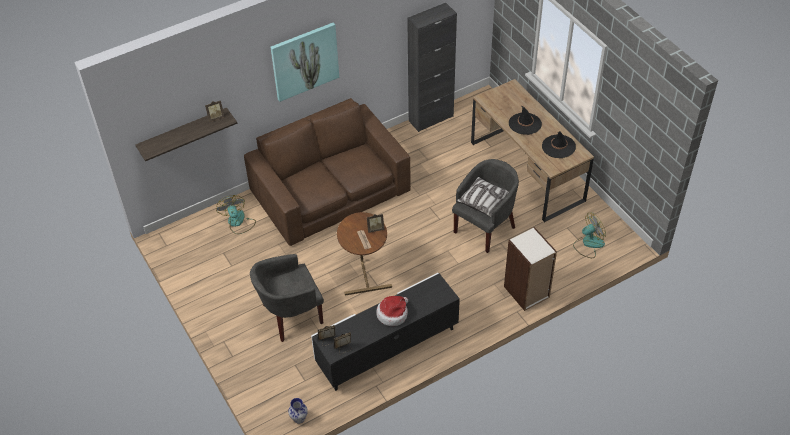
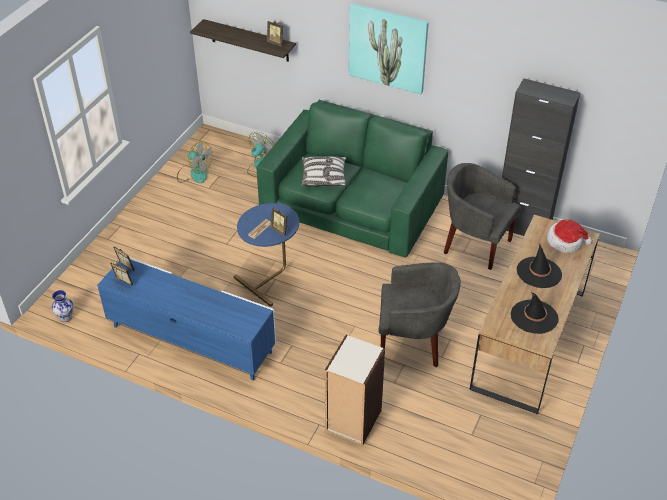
camera: 55 degrees right, 5 degrees down
brown sofa [244,98,411,246] -> green sofa [256,100,448,258]
grey armchair [250,254,324,342] -> grey armchair moved to [444,163,521,270]
black tv stand [311,273,460,391] -> blue tv stand [97,257,276,381]
brown side table [337,212,392,296] -> blue side table [233,203,299,307]
hat [376,296,408,326] -> hat moved to [547,219,592,253]
pillow [457,177,509,217] -> pillow moved to [302,156,346,187]
fan [573,213,606,258] -> fan moved to [177,141,213,183]

